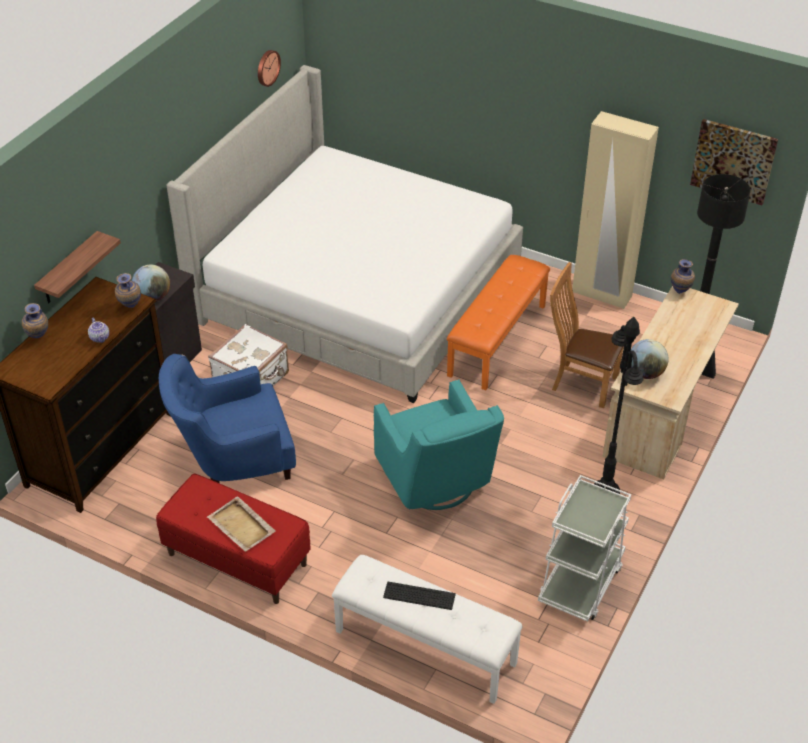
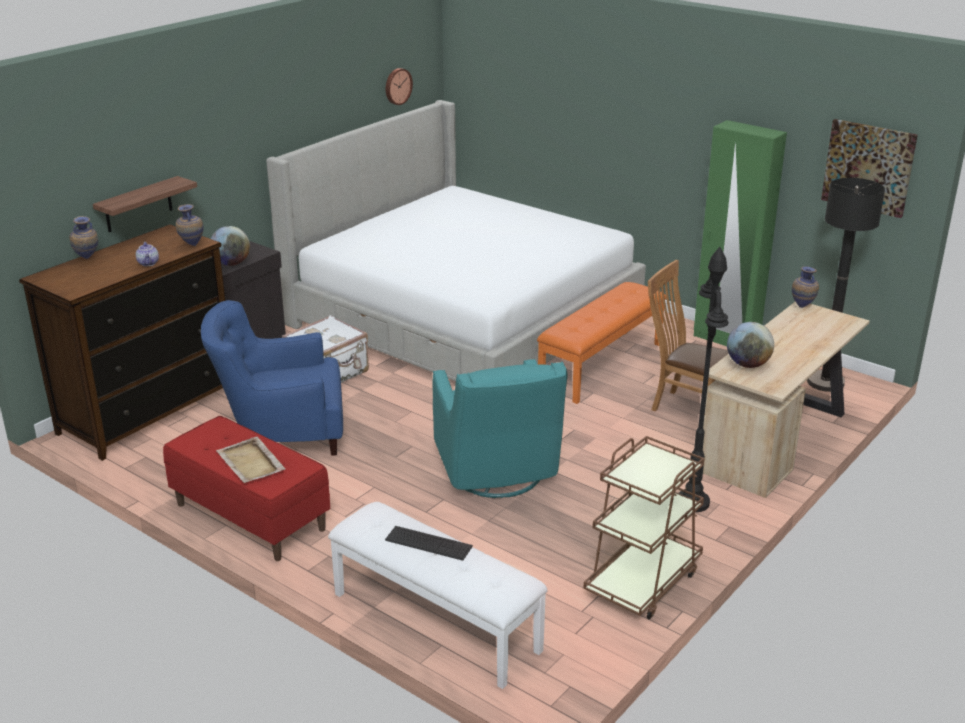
camera: 10 degrees right, 15 degrees down
white cart [538,475,631,622] -> brown cart [583,436,705,620]
beige wardrobe [572,111,659,309] -> green wardrobe [694,120,787,346]

